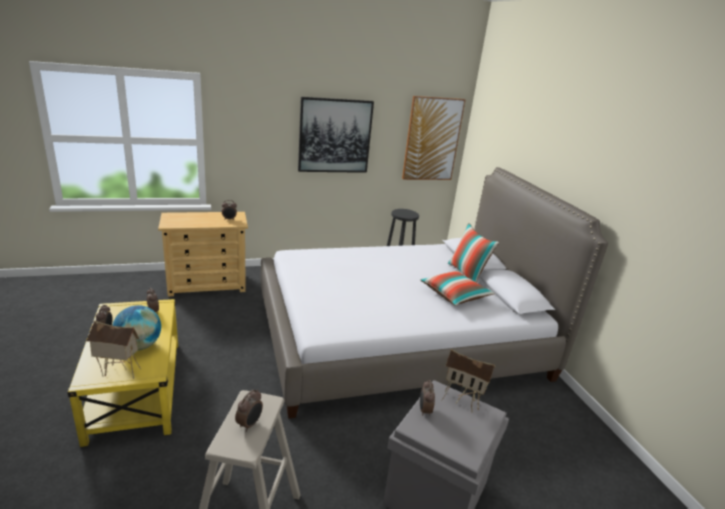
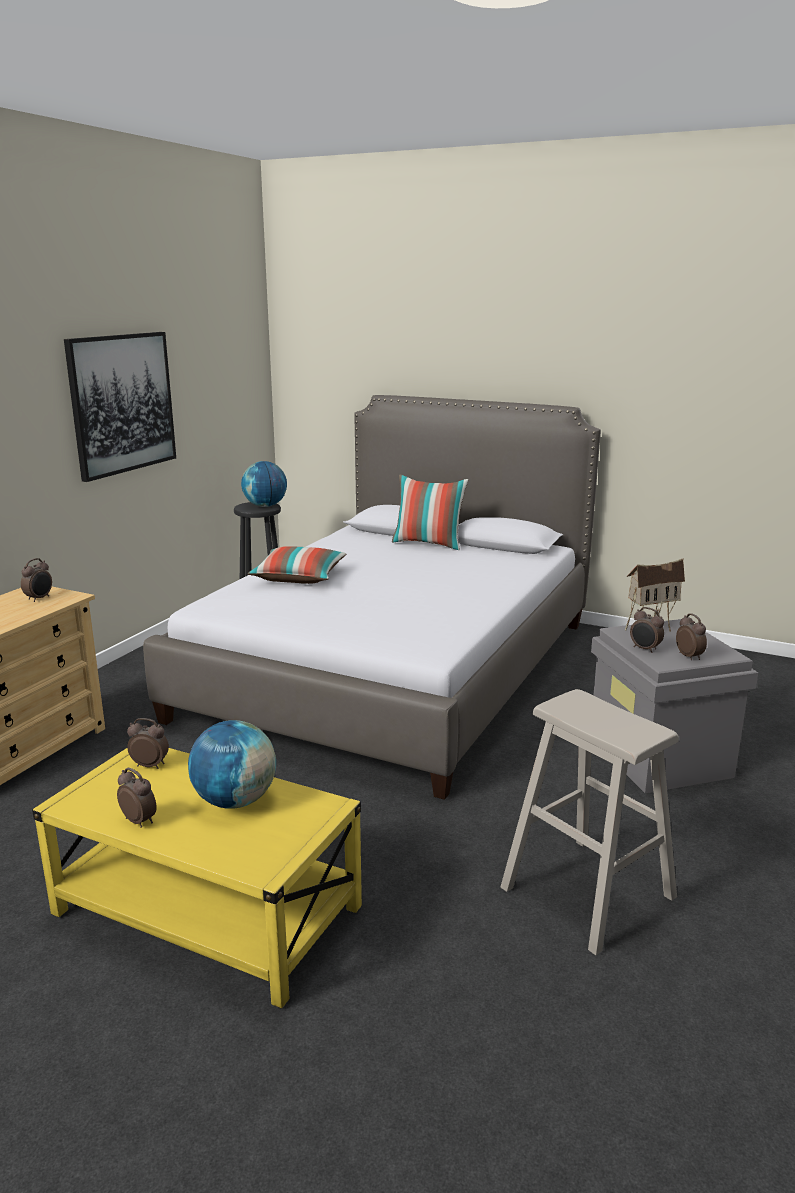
camera: 45 degrees left, 5 degrees down
toy house [86,321,141,379] -> none
alarm clock [235,389,263,432] -> alarm clock moved to [676,613,707,660]
picture [402,96,465,180] -> none
pillow [420,270,495,306] -> pillow moved to [248,546,346,584]
none -> globe [241,461,287,507]

